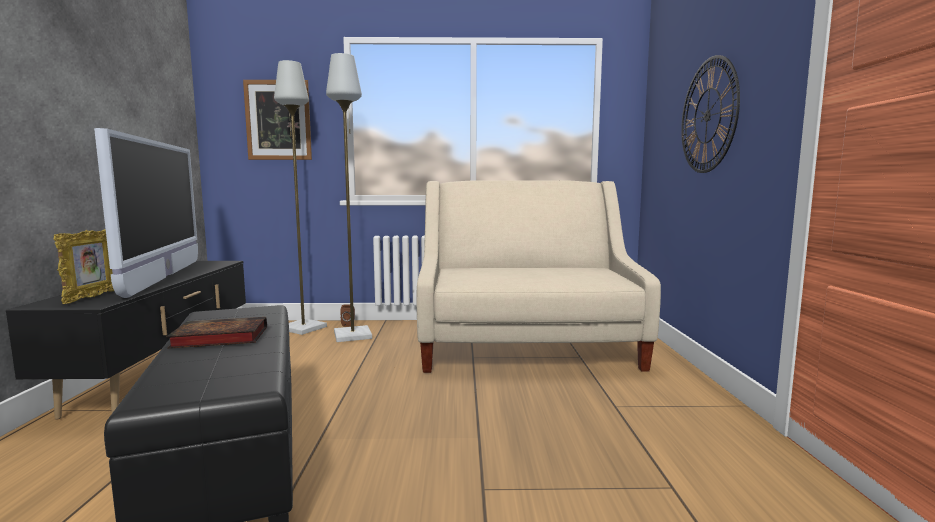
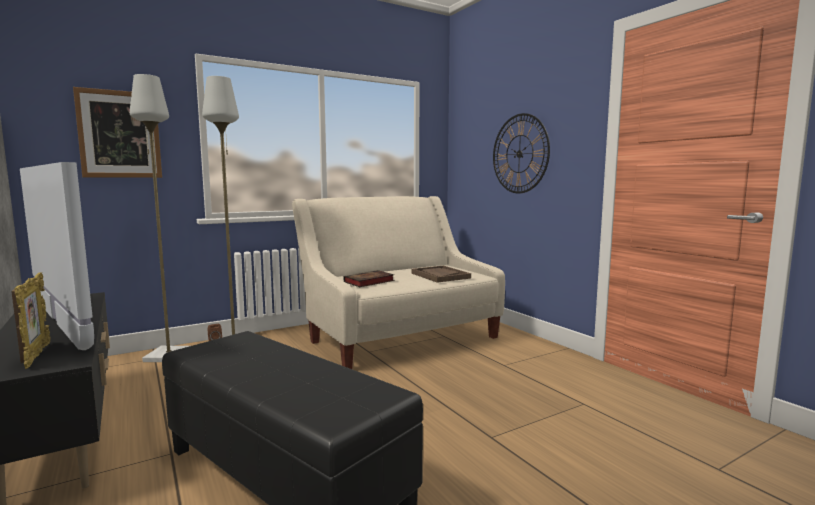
camera: 30 degrees left, 0 degrees up
book [166,317,267,349] -> book moved to [343,270,394,287]
none -> brown tray [412,265,471,283]

